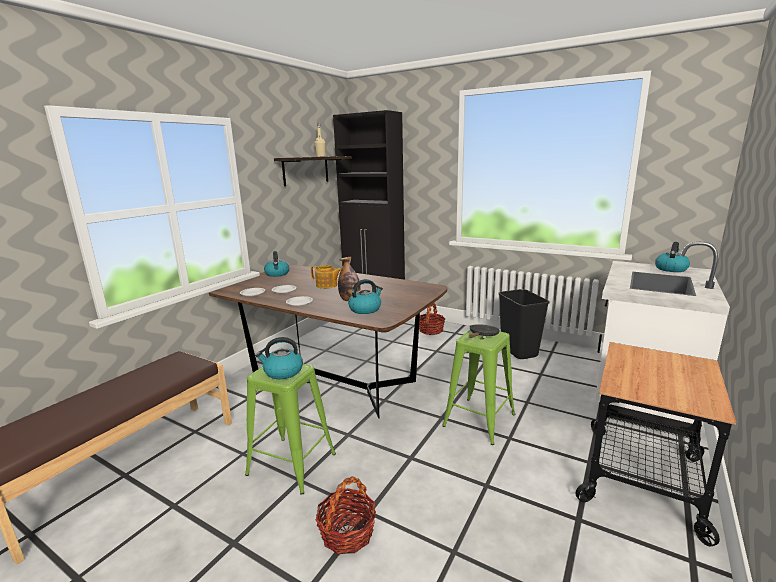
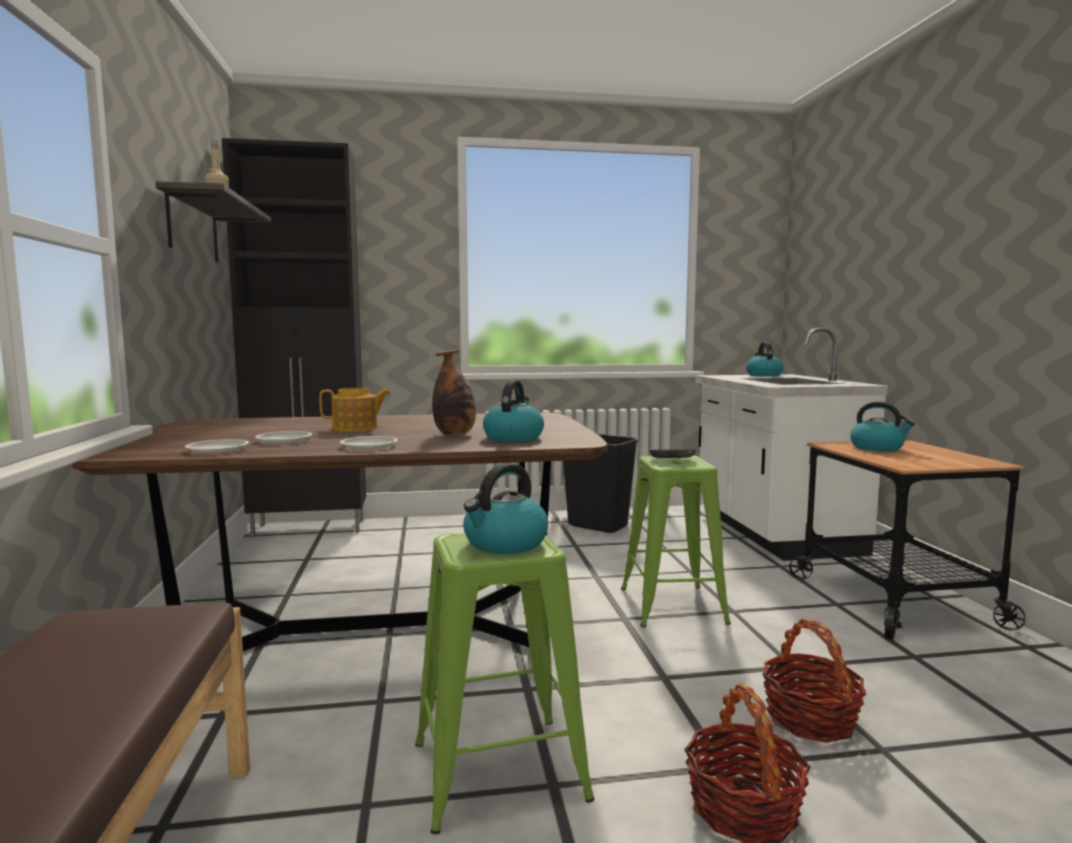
camera: 40 degrees left, 10 degrees down
kettle [264,251,289,277] -> kettle moved to [850,401,915,452]
basket [419,303,445,335] -> basket moved to [762,619,866,743]

